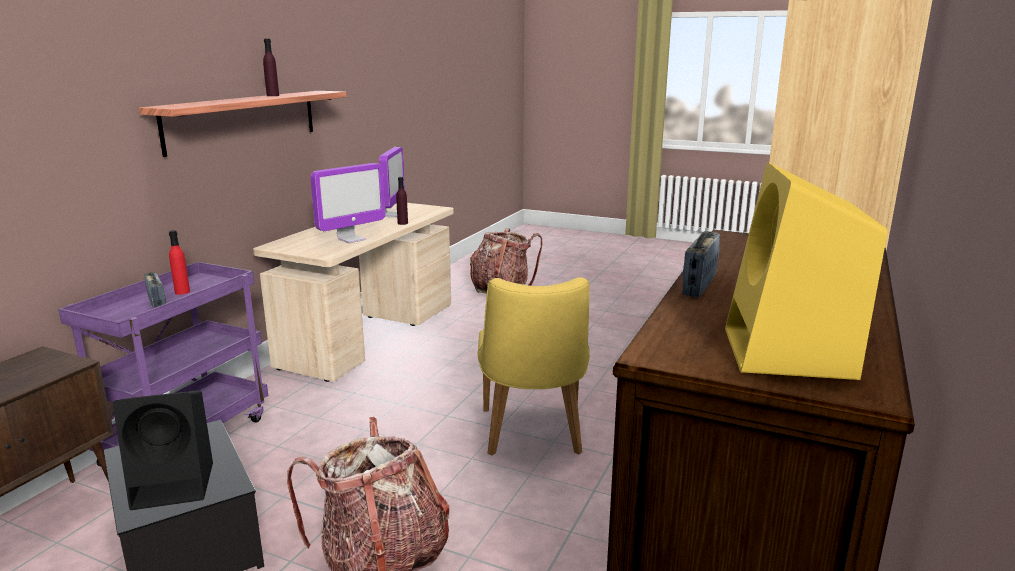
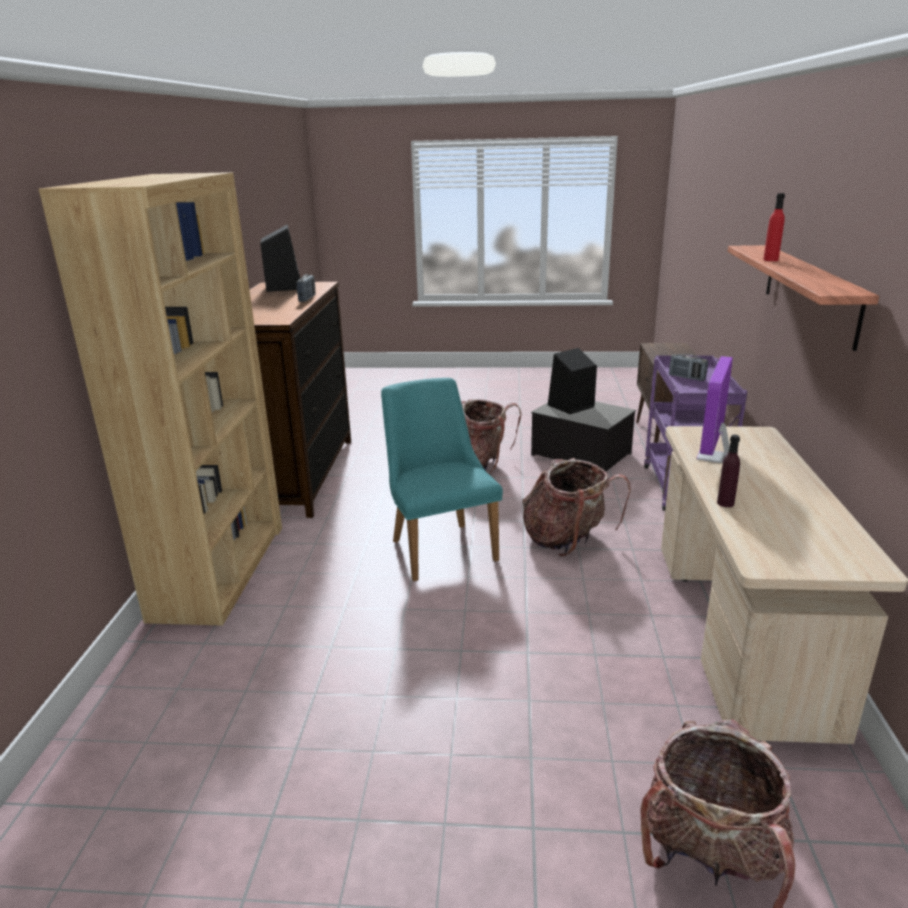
camera: 160 degrees right, 5 degrees up
red bottle [169,230,190,295] -> red bottle moved to [763,193,785,261]
purple bottle [263,39,279,96] -> none
monitor [379,147,405,217] -> none
yellow chair [478,277,590,456] -> turquoise chair [381,378,503,582]
yellow speaker [725,162,887,380] -> black speaker [260,224,300,292]
none -> backpack [523,458,631,557]

